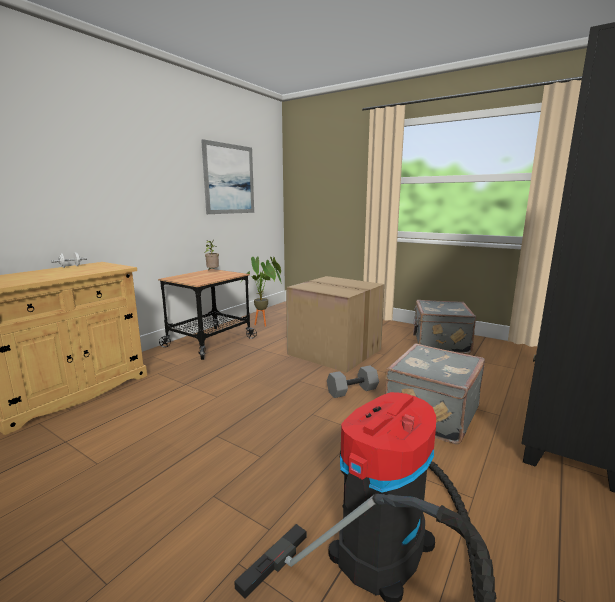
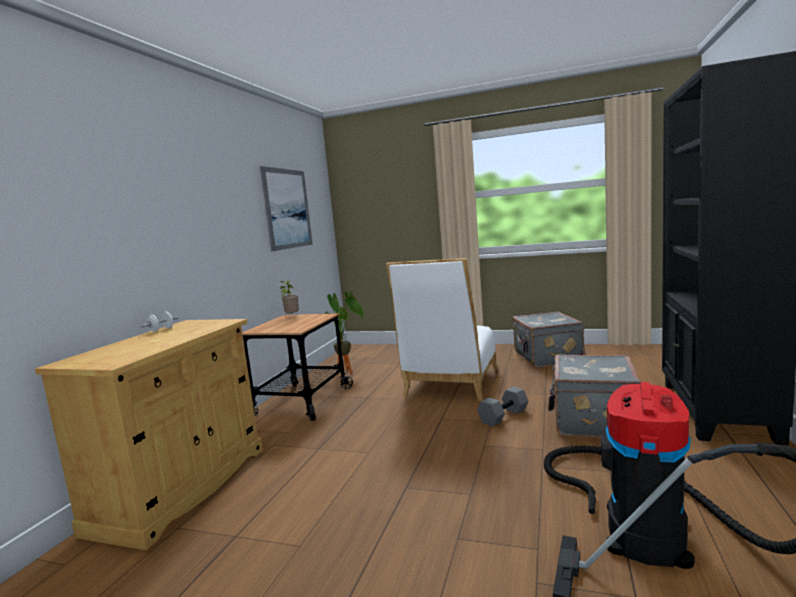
camera: 15 degrees left, 5 degrees down
cardboard box [286,276,385,373] -> white chair [386,258,498,401]

